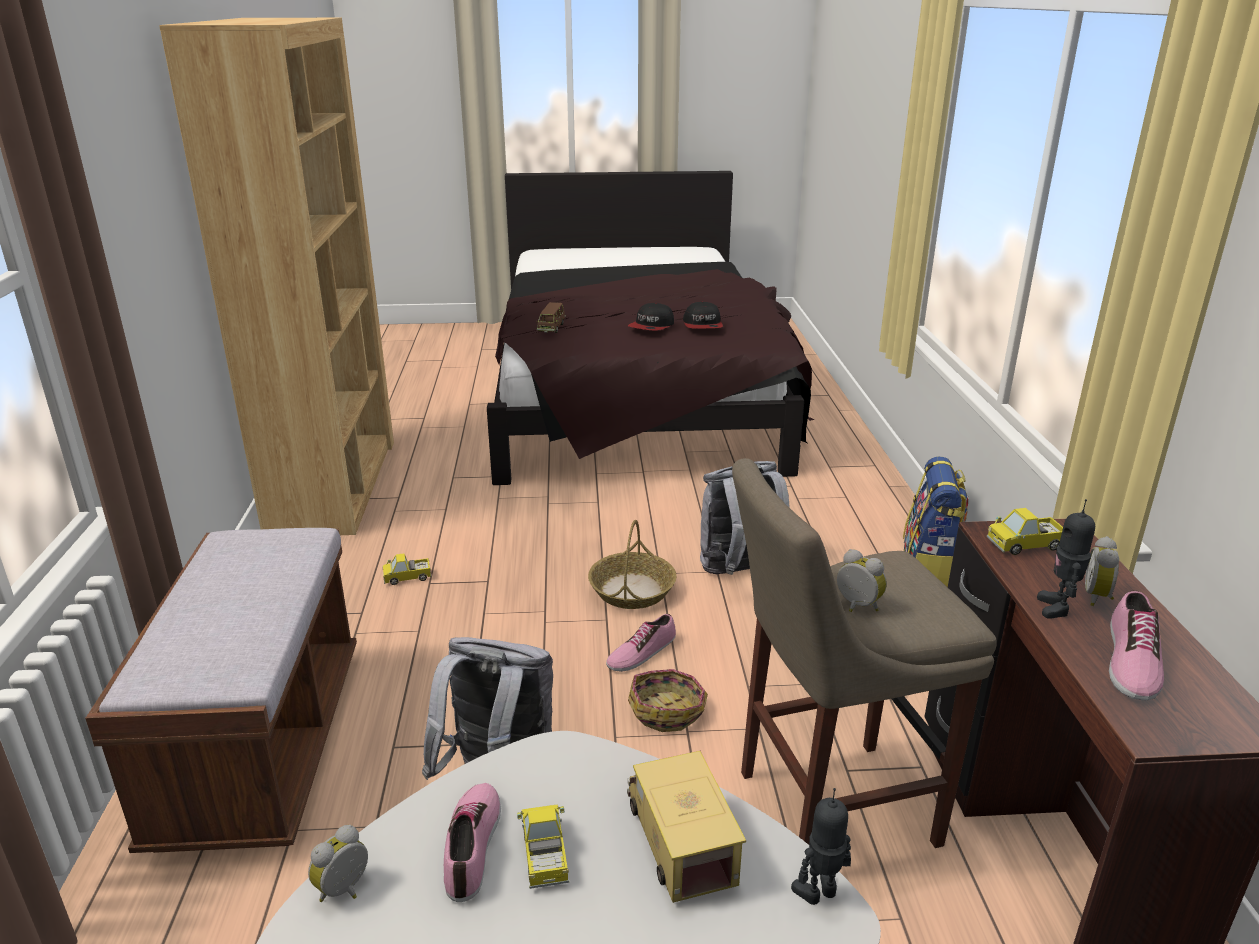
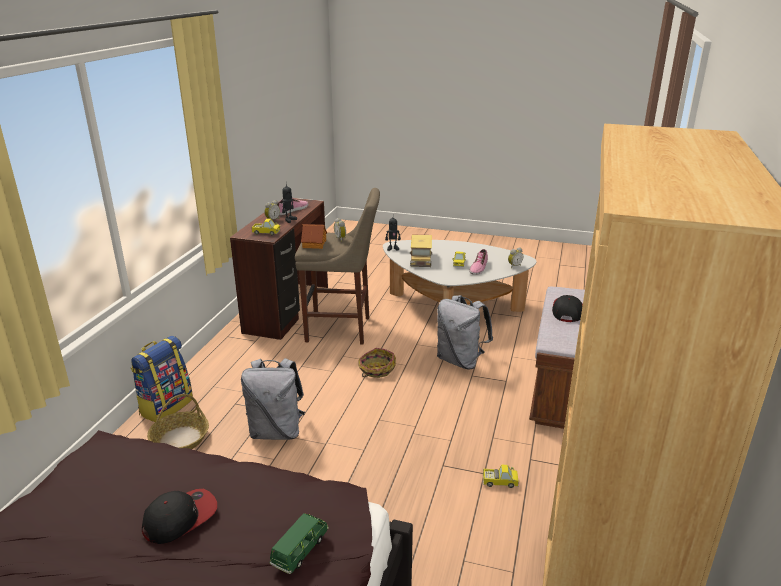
camera: 160 degrees left, 0 degrees up
brown toy car [536,302,566,333] -> green toy car [269,513,329,574]
basket [588,520,676,609] -> basket moved to [147,394,209,449]
shoe [606,614,676,672] -> none
cap [683,301,723,329] -> cap moved to [552,295,583,322]
none -> toy house [301,224,327,249]

